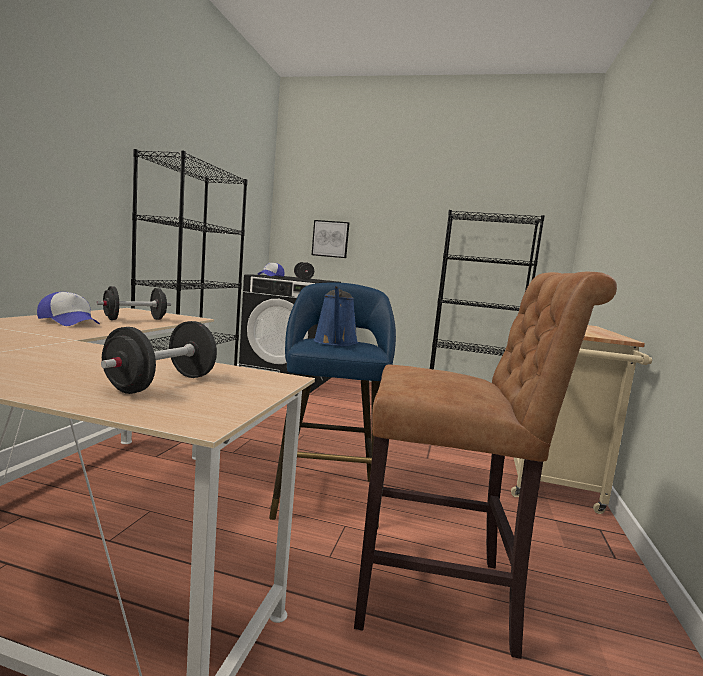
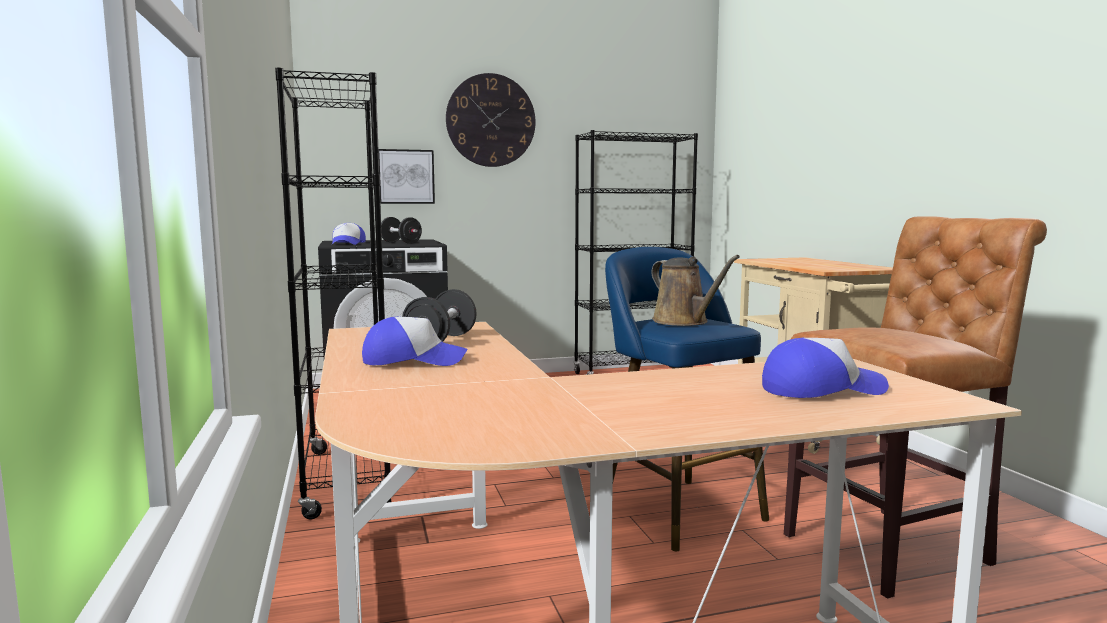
camera: 30 degrees left, 0 degrees up
black dumbbell [101,321,217,394] -> cap [762,338,889,398]
blue watering can [313,286,358,346] -> brown watering can [651,255,740,326]
none -> wall clock [446,73,536,167]

